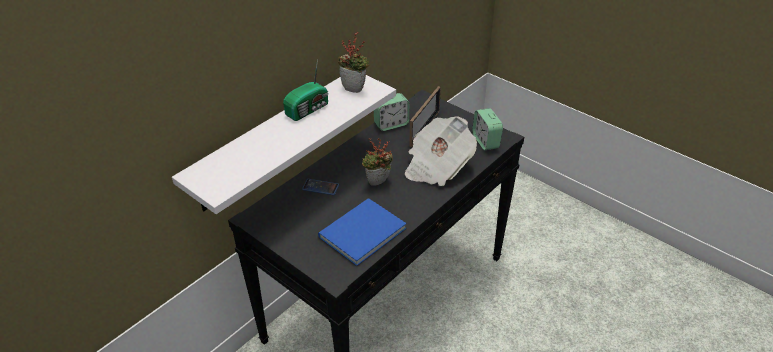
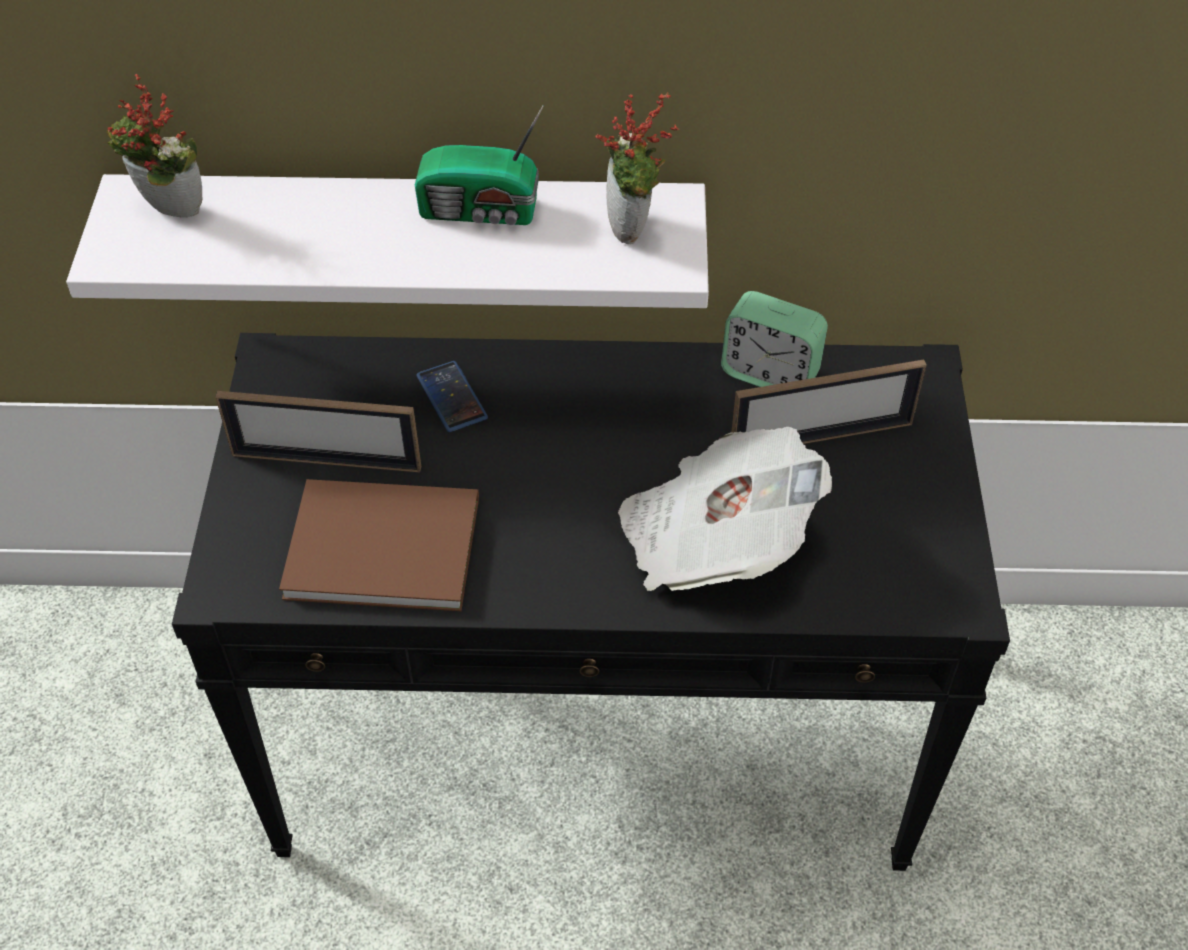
camera: 50 degrees right, 10 degrees up
blue book [318,198,406,266] -> brown book [279,479,479,611]
potted plant [362,138,393,186] -> potted plant moved to [107,74,203,218]
alarm clock [472,108,503,150] -> none
none -> picture frame [215,391,421,472]

